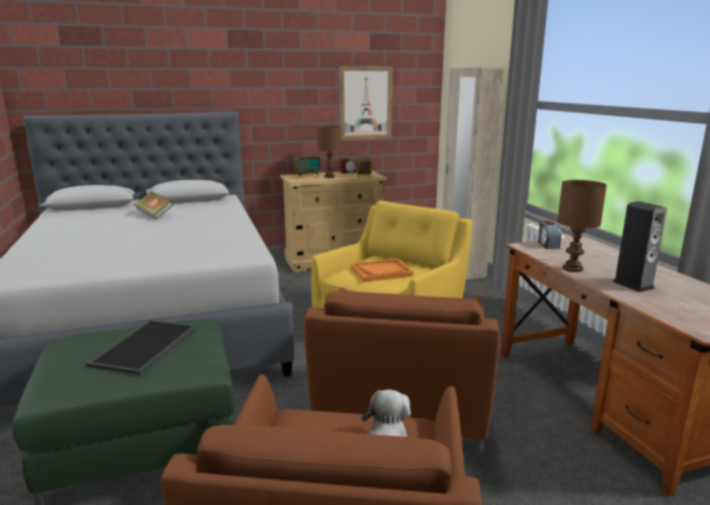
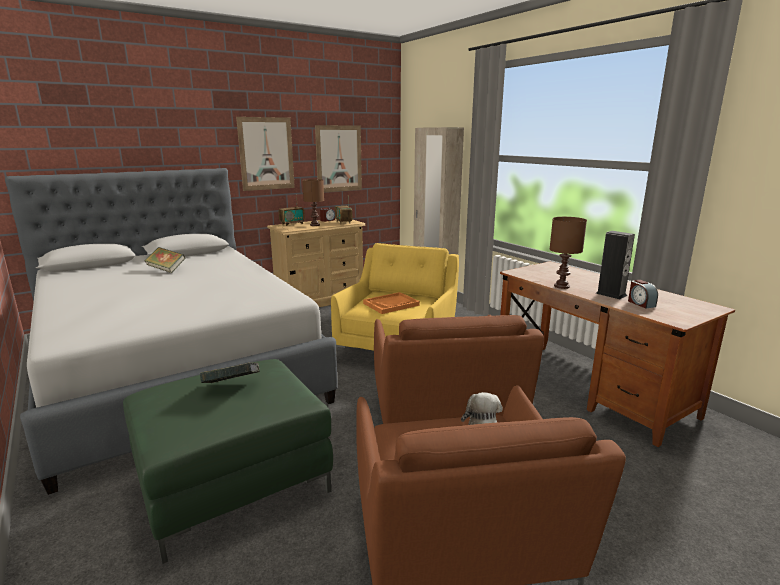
camera: 15 degrees left, 0 degrees up
tray [86,320,196,375] -> book [200,363,260,383]
alarm clock [538,221,561,249] -> alarm clock moved to [628,280,658,308]
none -> picture [236,117,295,191]

